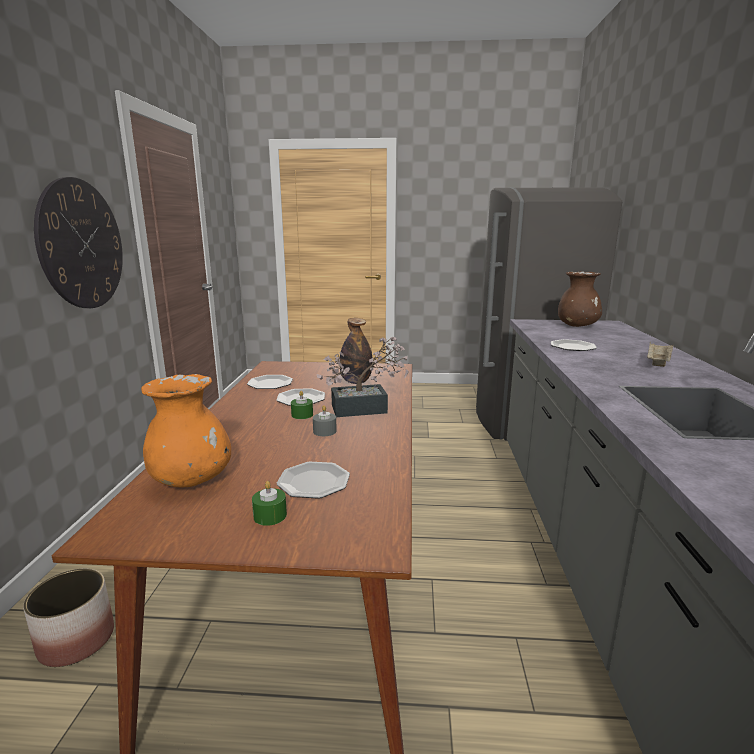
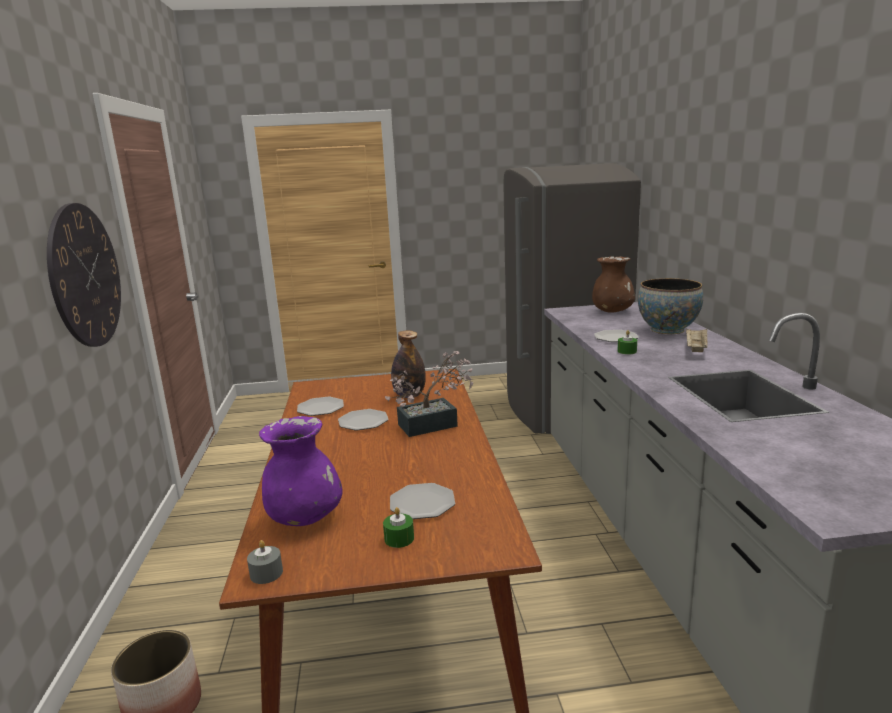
camera: 10 degrees left, 0 degrees up
orange vase [141,374,231,487] -> purple vase [259,416,343,526]
green candle [291,391,313,419] -> green candle moved to [618,330,637,354]
grey candle [313,405,337,436] -> grey candle moved to [247,540,283,584]
none -> bowl [638,278,703,334]

